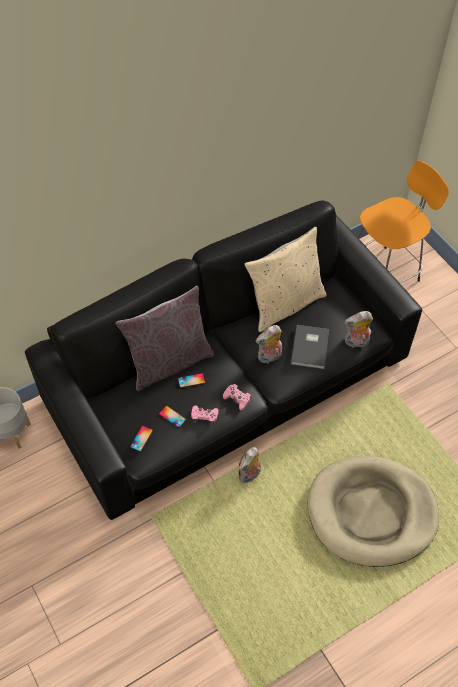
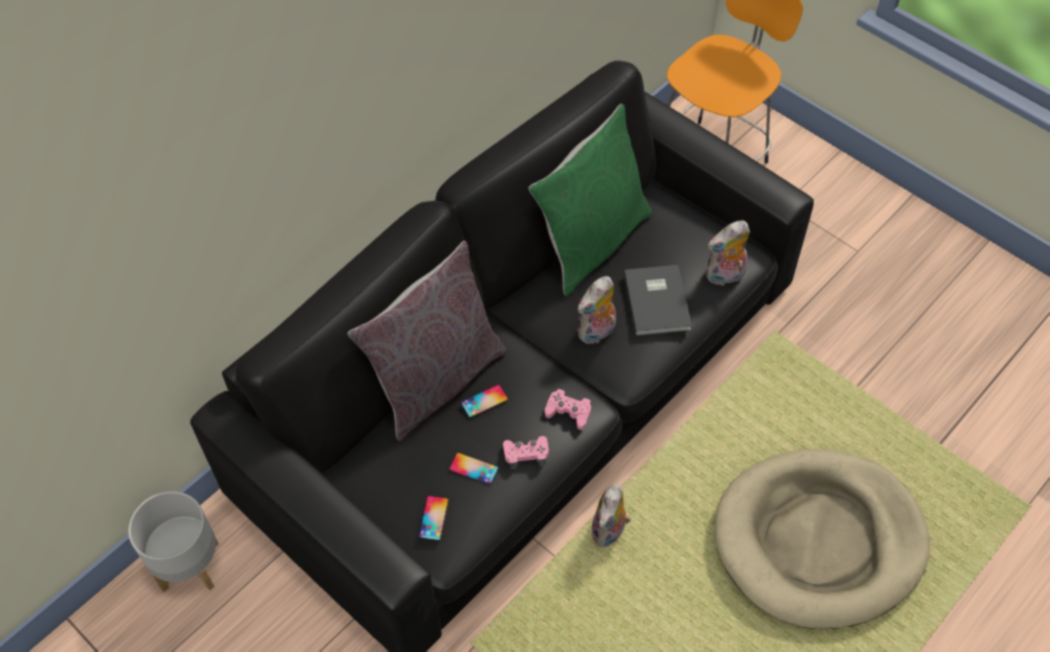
camera: 15 degrees left, 0 degrees up
beige pillow [244,227,327,332] -> green pillow [528,104,652,296]

